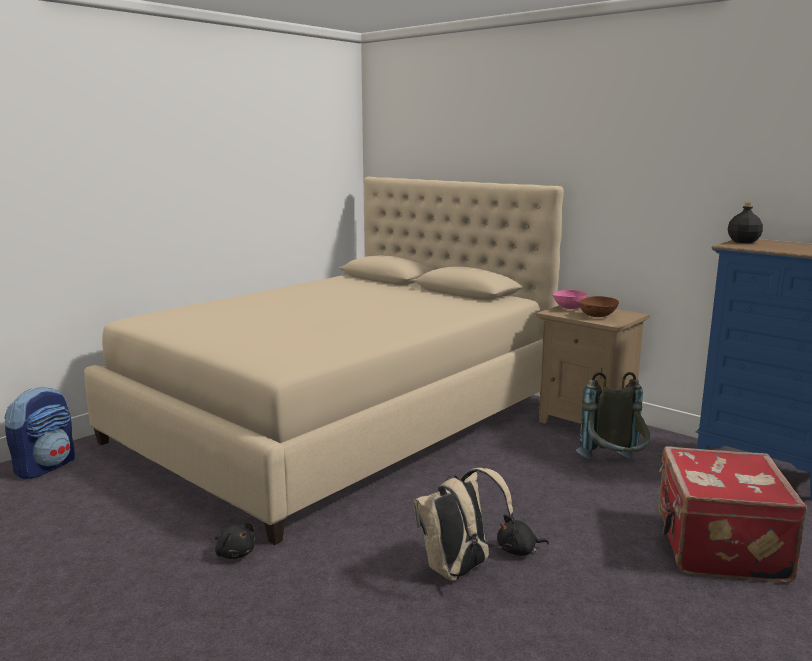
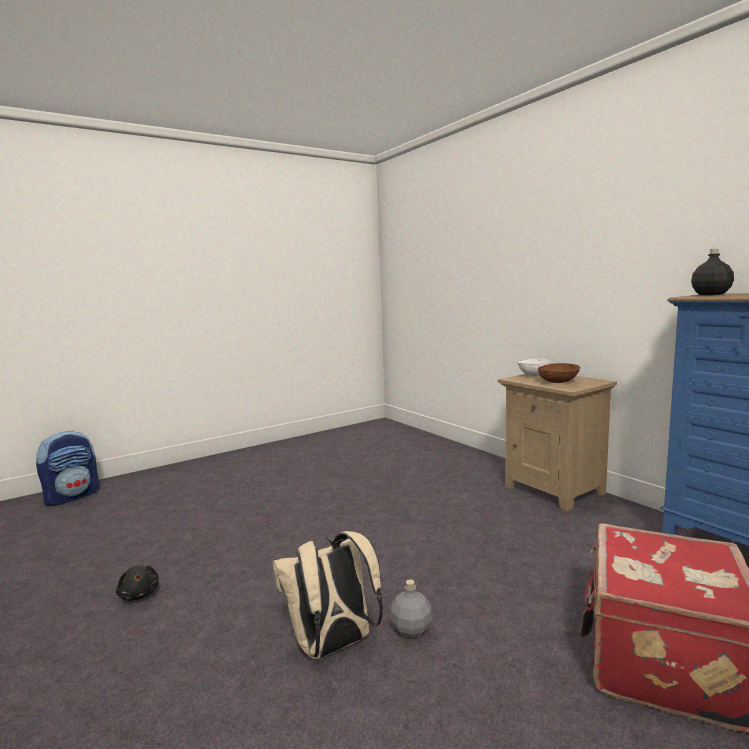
camera: 15 degrees right, 5 degrees down
beige bed [84,177,564,545] -> none
black plush toy [497,515,549,556] -> grey bottle [390,579,432,638]
pink bowl [552,290,588,309] -> white bowl [517,359,553,376]
grey backpack [576,372,650,459] -> none

